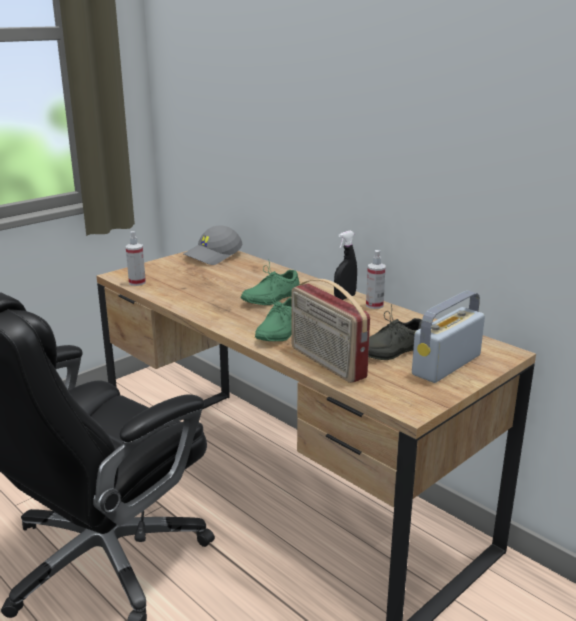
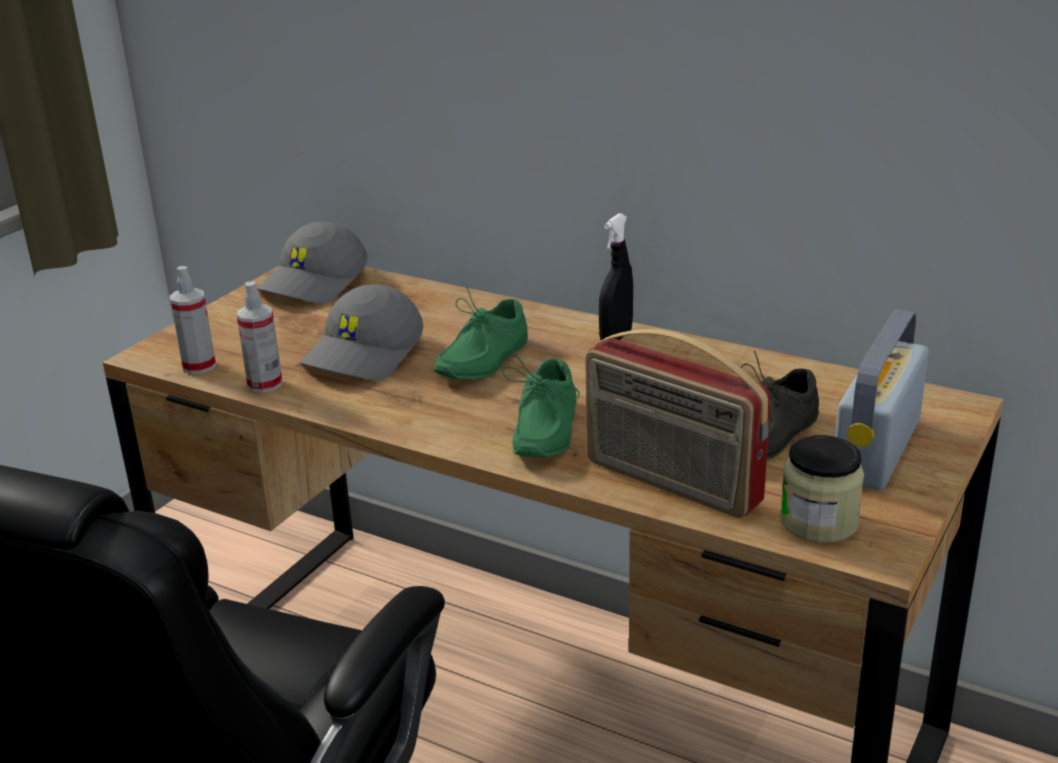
camera: 15 degrees left, 5 degrees up
spray bottle [366,250,386,309] -> spray bottle moved to [237,281,282,393]
none -> grey cap [300,284,424,381]
none -> jar [780,435,864,543]

